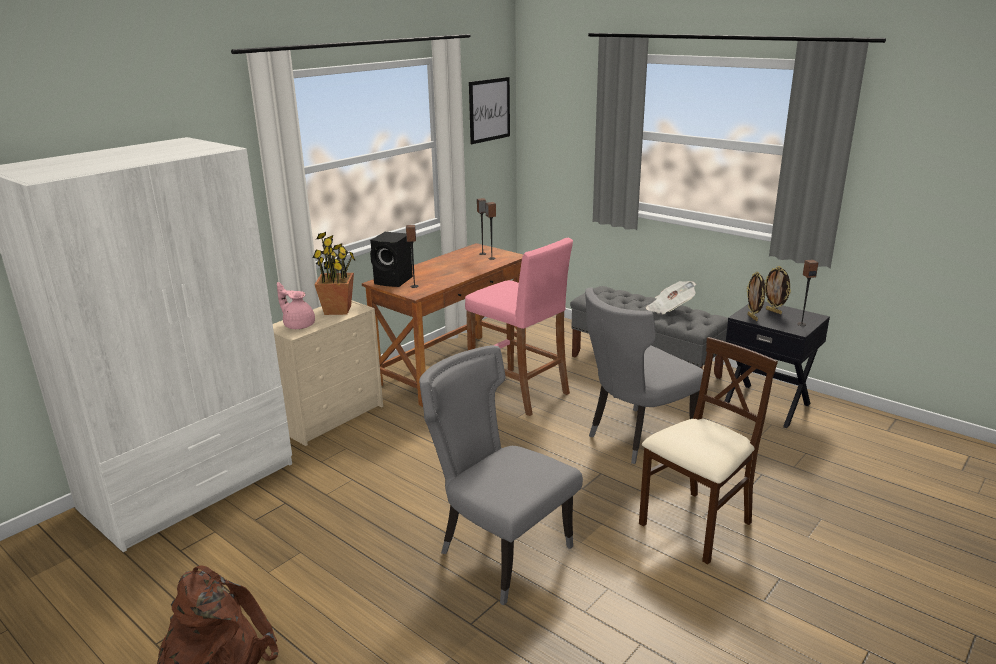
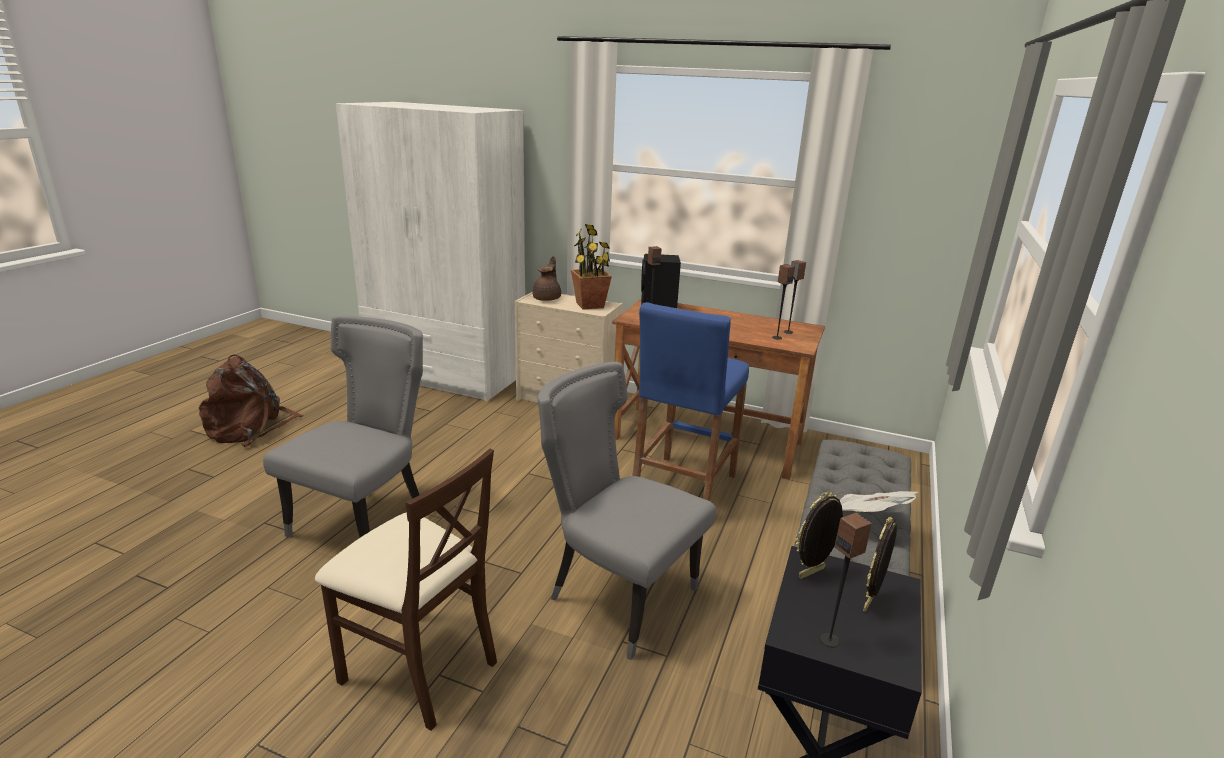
camera: 70 degrees right, 0 degrees up
pink teapot [277,282,315,329] -> brown teapot [532,256,561,301]
pink stool [465,238,573,416] -> blue stool [632,302,749,501]
picture [469,77,510,144] -> none

